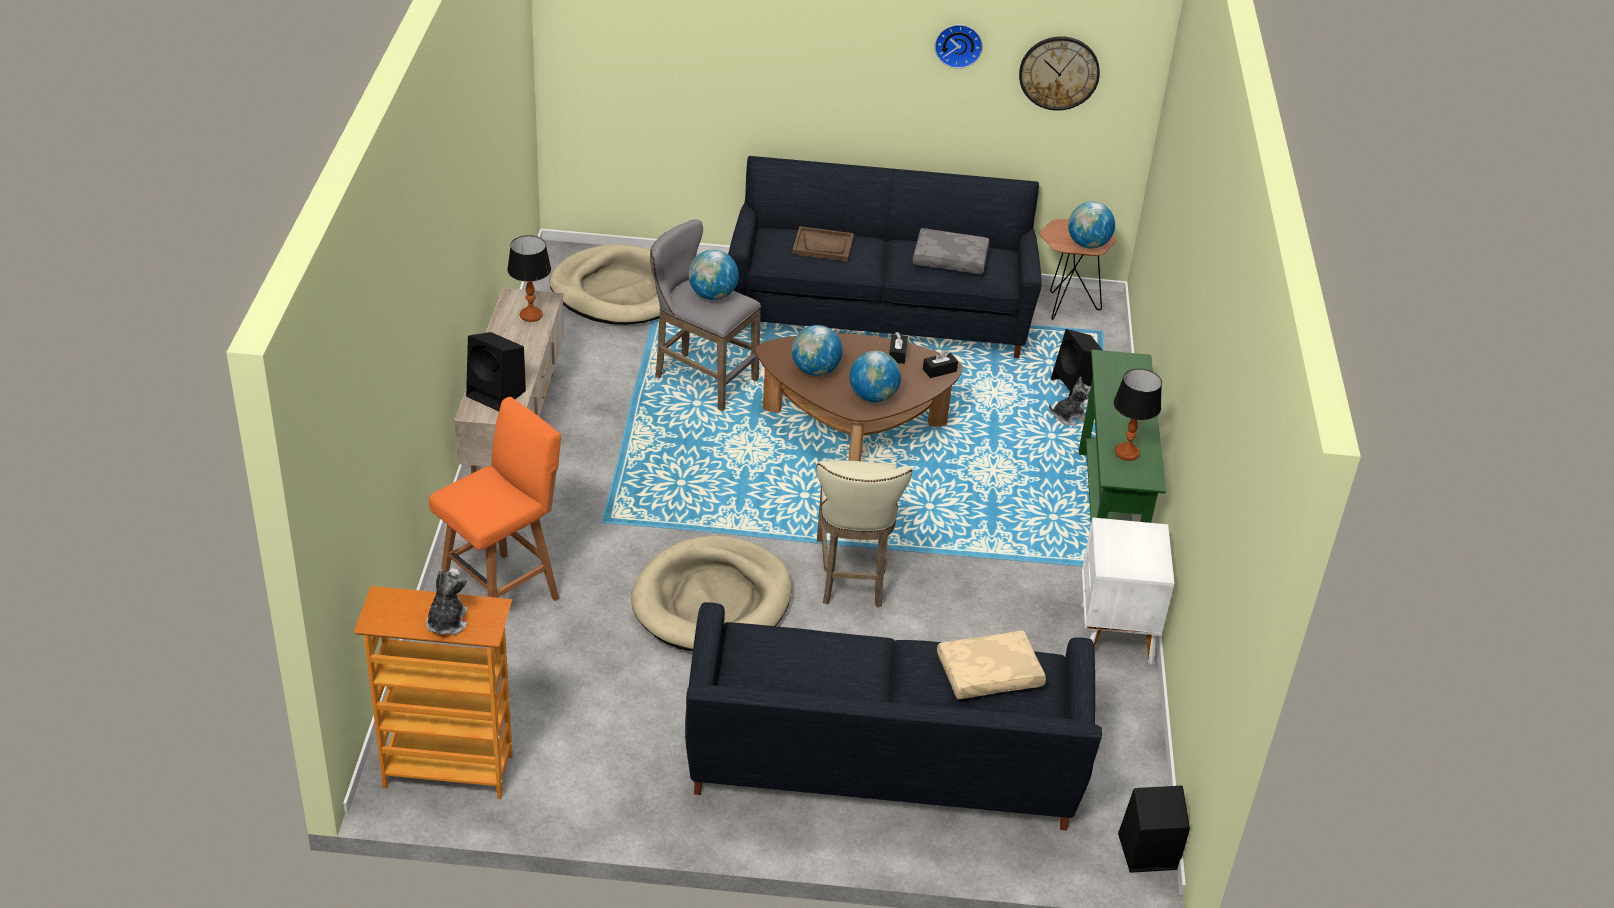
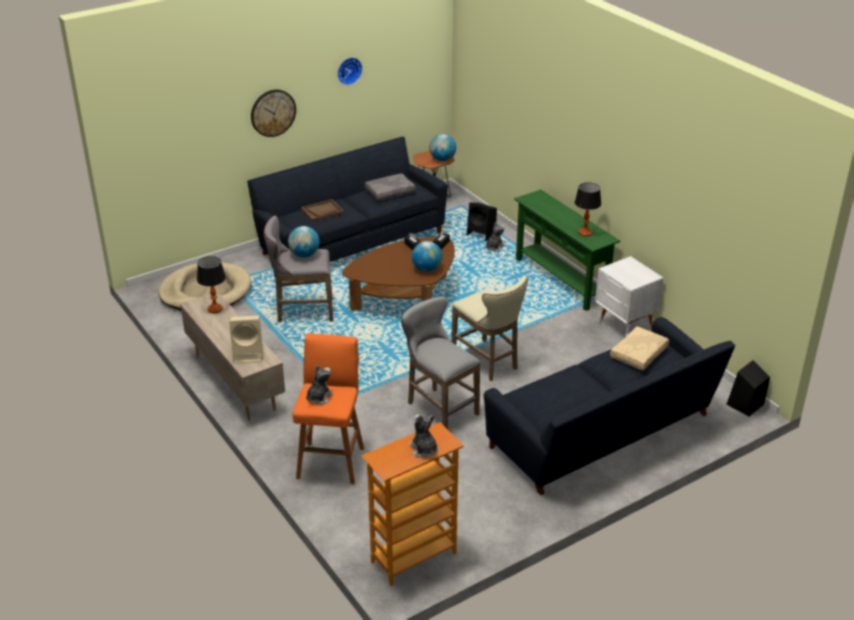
camera: 35 degrees left, 5 degrees down
black speaker [466,332,526,411] -> beige speaker [229,315,263,363]
beige dog bed [631,535,792,651] -> grey stool [401,296,481,429]
globe [792,325,843,376] -> none
wall clock [1019,36,1100,111] -> wall clock moved to [251,89,296,137]
none -> plush toy [306,365,334,405]

